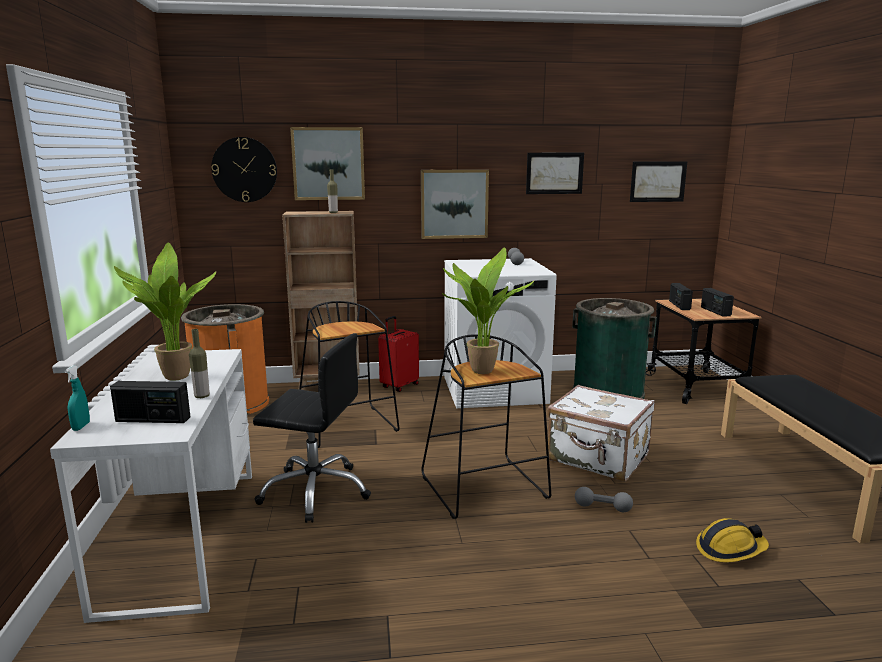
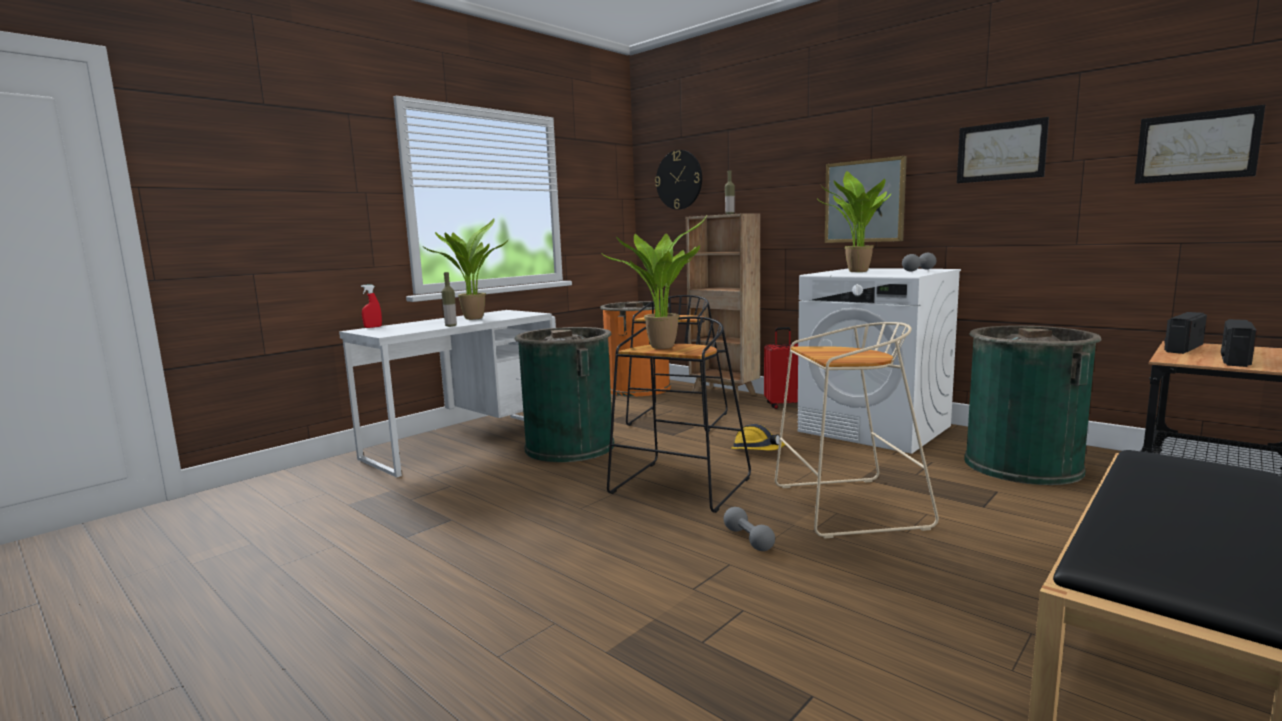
camera: 50 degrees right, 5 degrees down
turquoise spray bottle [64,365,90,431] -> red spray bottle [361,284,382,328]
radio [110,381,190,423] -> none
black office chair [253,333,371,523] -> green trash can [515,327,614,462]
picture [290,127,365,200] -> none
white suitcase [547,385,655,482] -> beige stool [775,322,939,539]
hard hat [696,518,769,562] -> hard hat moved to [731,424,785,451]
none -> potted plant [819,171,891,272]

